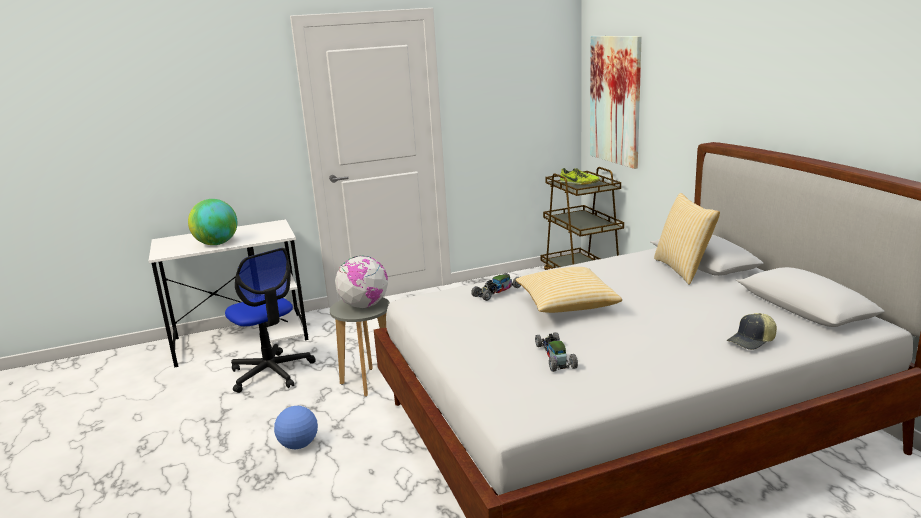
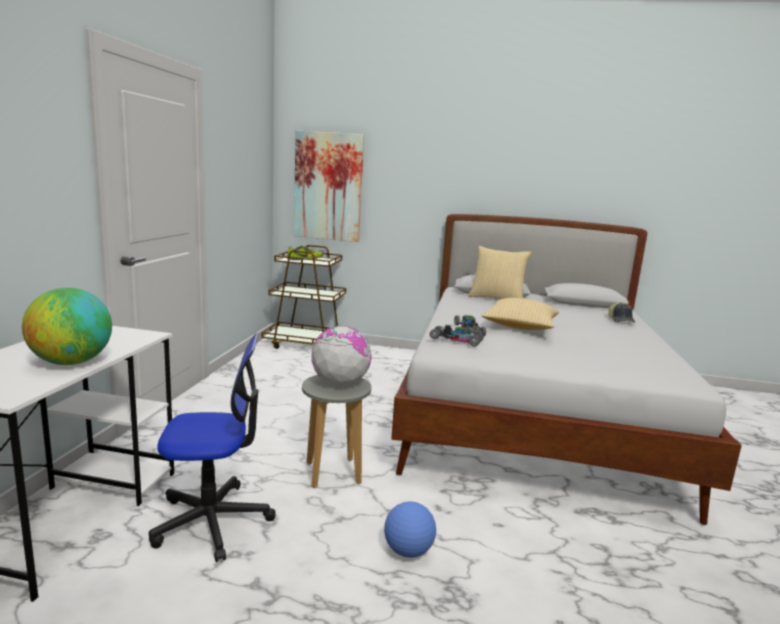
camera: 60 degrees left, 5 degrees down
toy car [535,332,578,372] -> toy car moved to [430,325,484,347]

